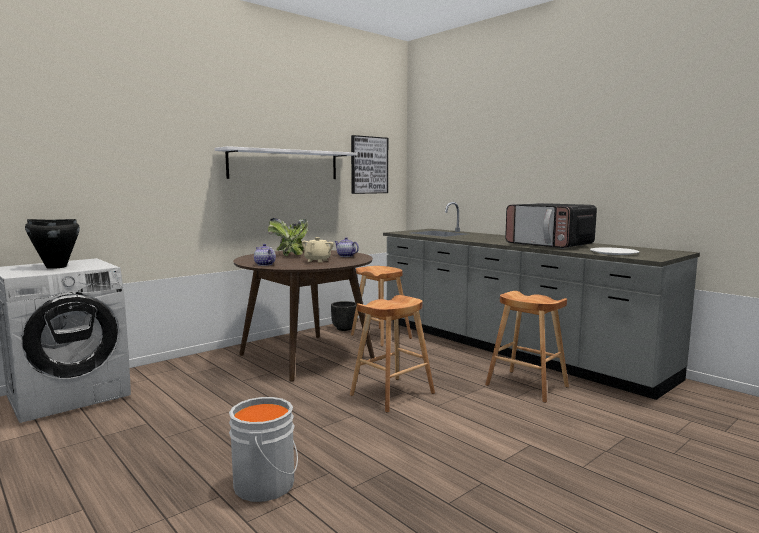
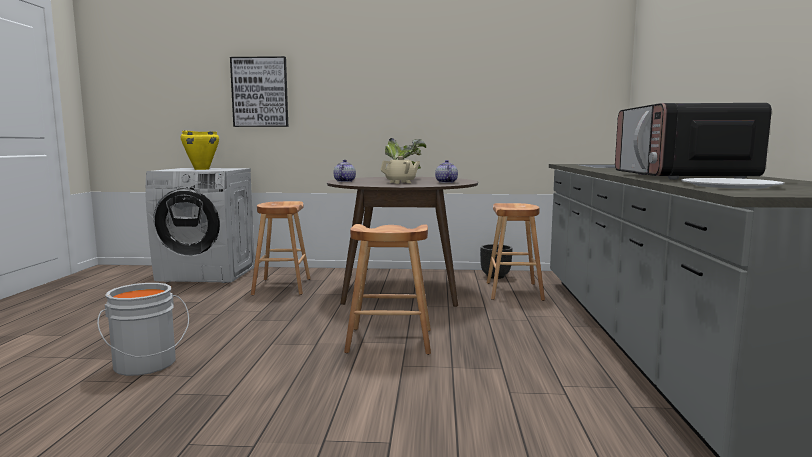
camera: 45 degrees right, 0 degrees up
black cooking pot [25,219,80,269] -> yellow cooking pot [181,130,219,170]
white shelf [215,146,357,179] -> none
picture [351,135,388,194] -> picture moved to [230,56,288,127]
brown stool [485,291,569,403] -> brown stool moved to [251,201,311,295]

